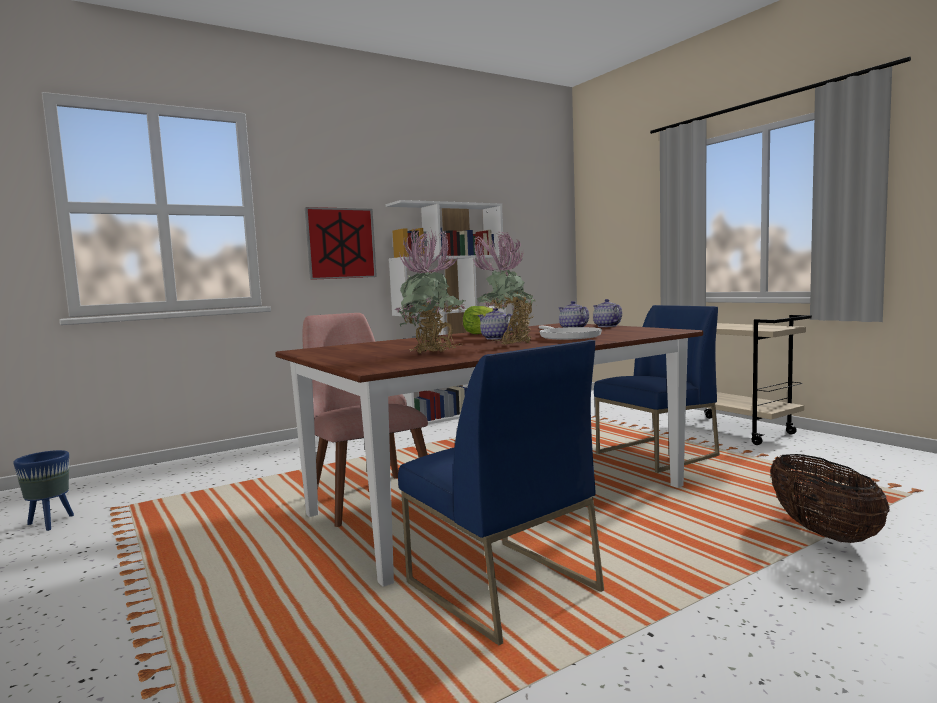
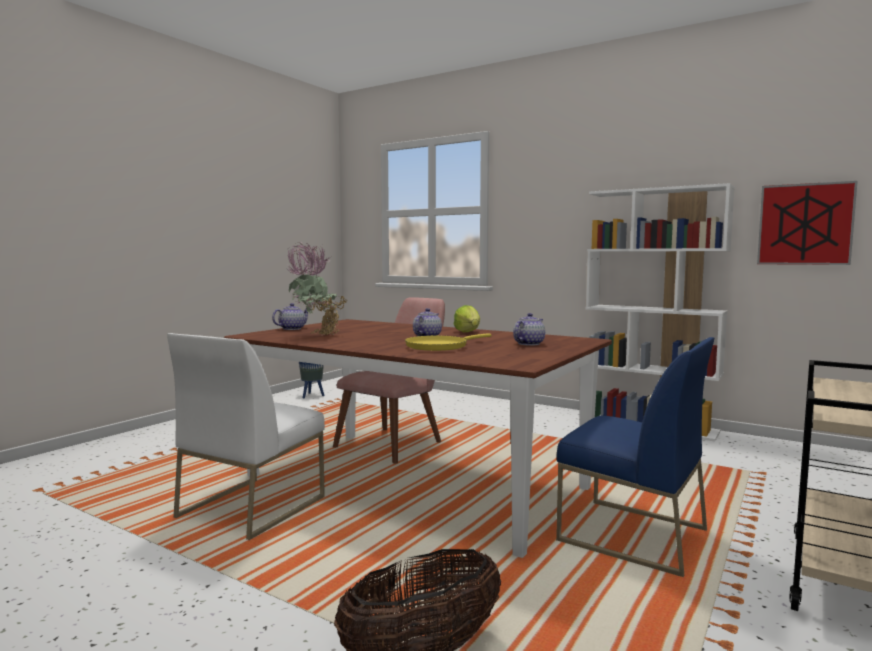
camera: 65 degrees right, 0 degrees up
picture [305,207,377,280] -> picture moved to [757,181,858,265]
blue chair [398,340,604,645] -> white chair [167,333,325,540]
potted plant [472,232,535,345] -> none
white frying pan [539,326,602,340] -> yellow frying pan [405,333,492,351]
teapot [593,299,622,327] -> teapot moved to [272,303,308,330]

